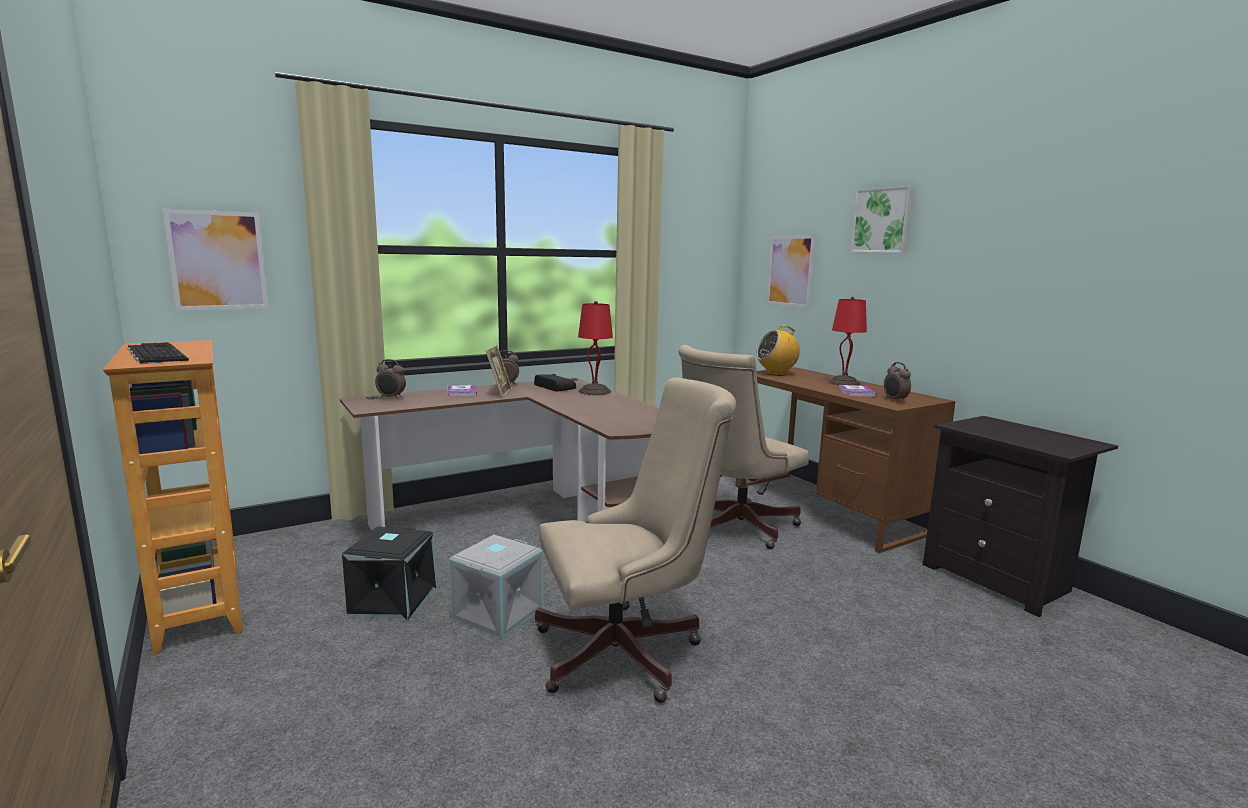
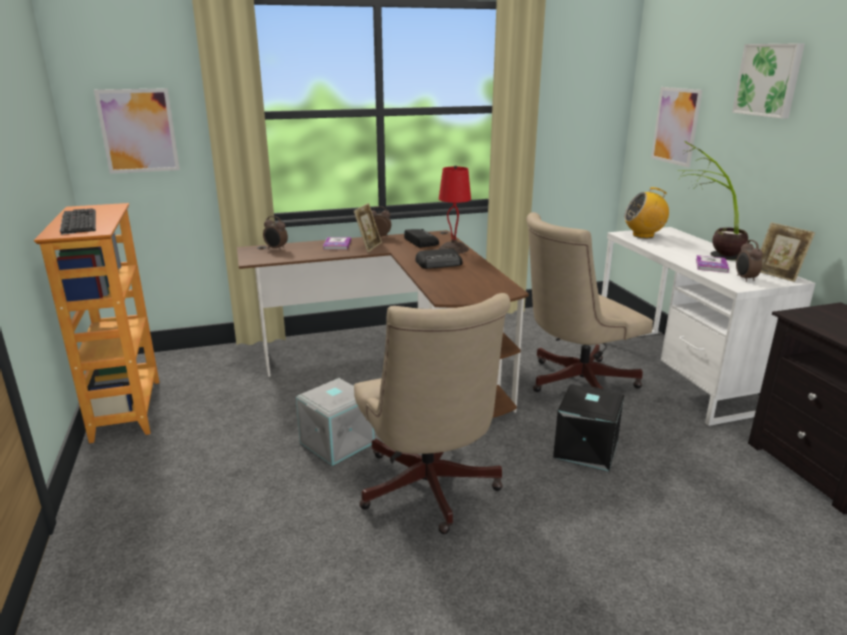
camera: 15 degrees right, 10 degrees up
black storage box [342,526,436,621] -> black storage box moved to [553,384,624,471]
beige office chair [535,377,736,703] -> beige office chair turned 75 degrees clockwise [354,293,510,534]
brown desk [735,367,956,553] -> white desk [602,227,816,426]
red table lamp [828,297,867,385] -> potted plant [678,141,748,260]
none -> radio [415,248,463,269]
none -> picture frame [760,222,815,282]

